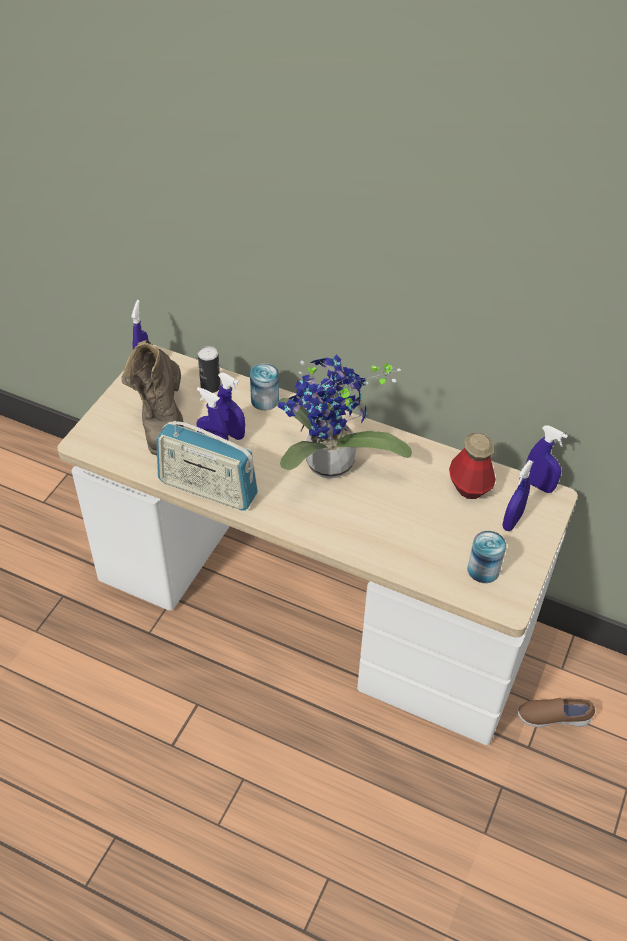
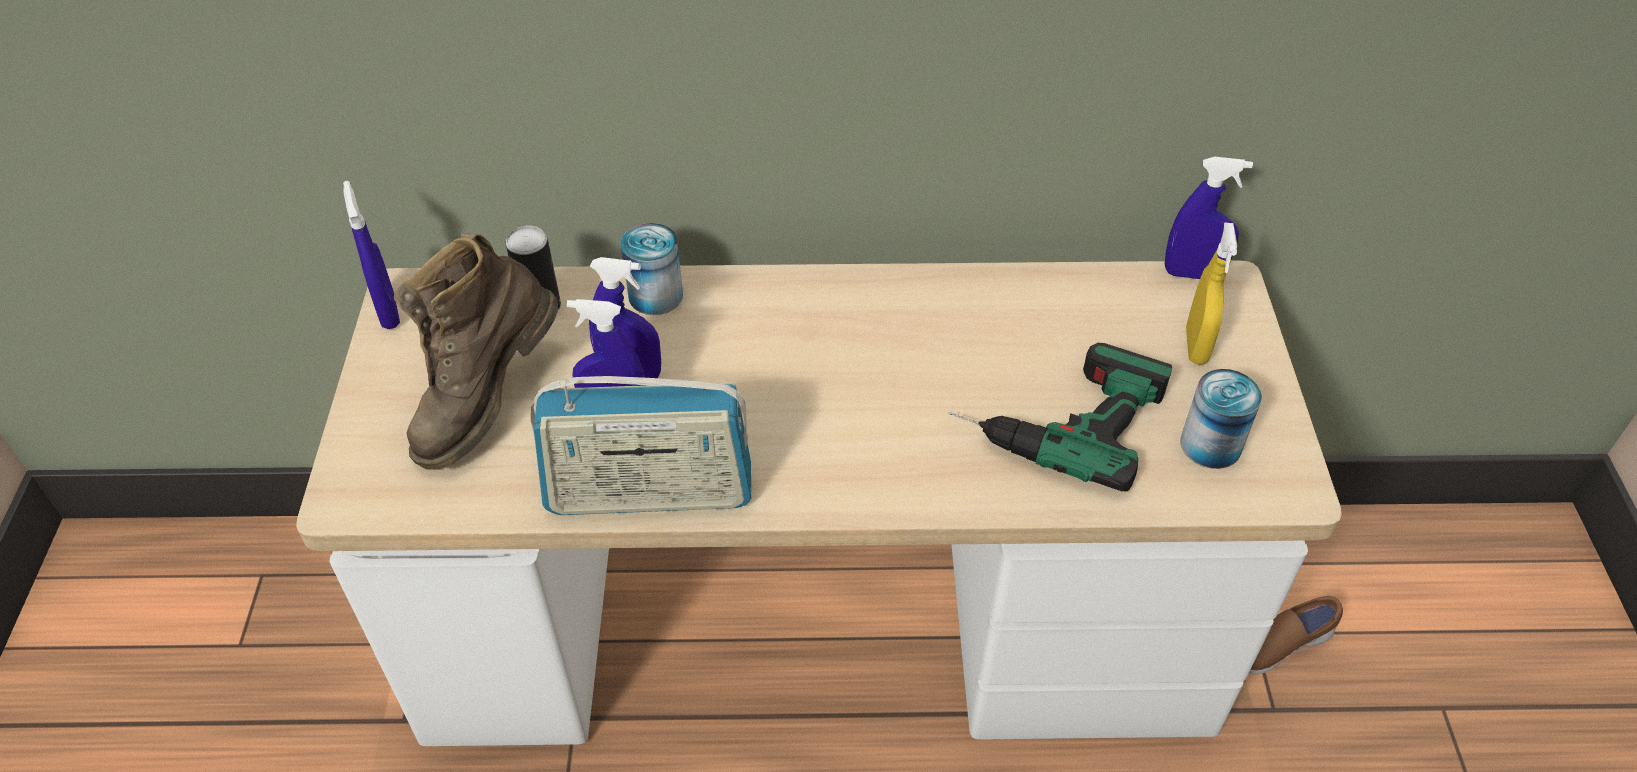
camera: 25 degrees left, 0 degrees up
brown boot [121,340,183,455] -> brown boot turned 60 degrees clockwise [394,234,558,470]
potted plant [276,355,412,479] -> none
bottle [449,433,496,499] -> none
blue spray bottle [502,460,533,531] -> yellow spray bottle [1186,222,1237,365]
none -> power drill [948,343,1172,491]

